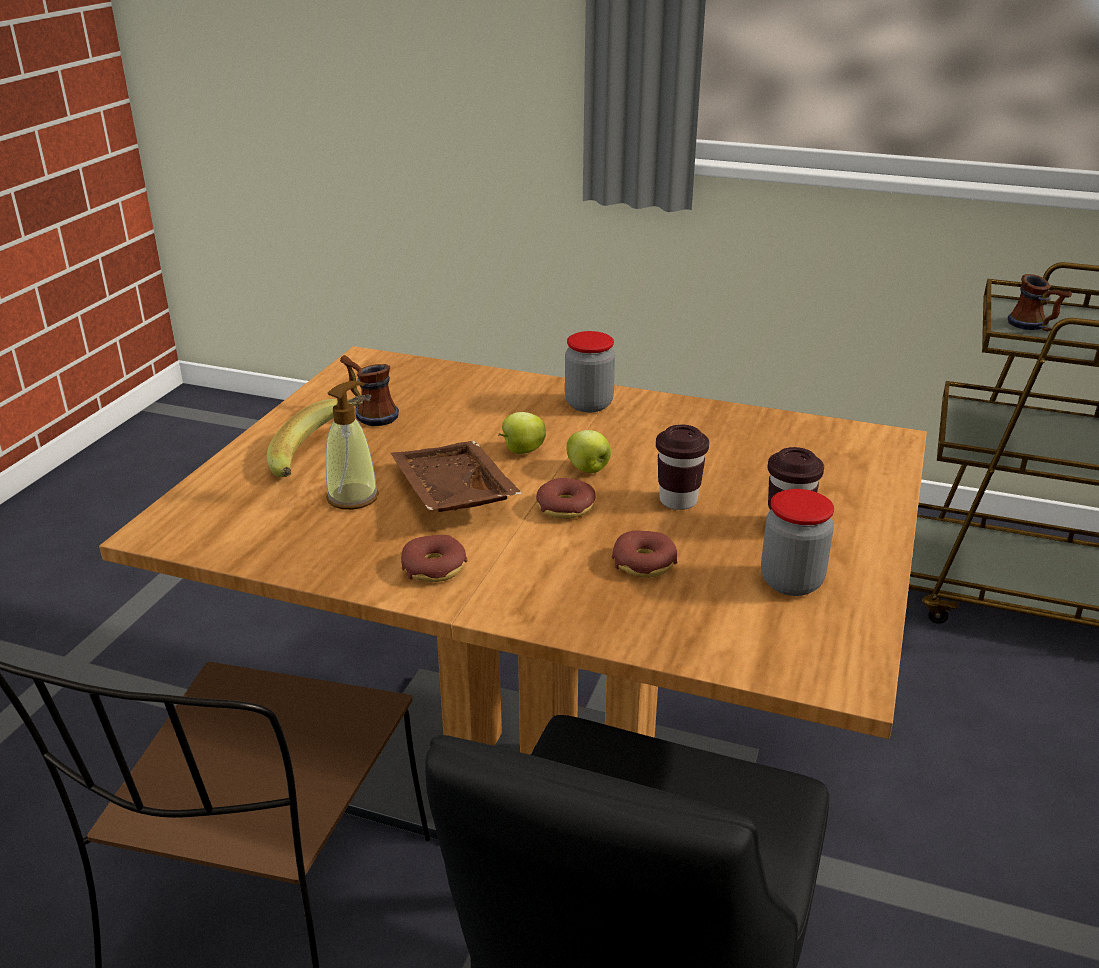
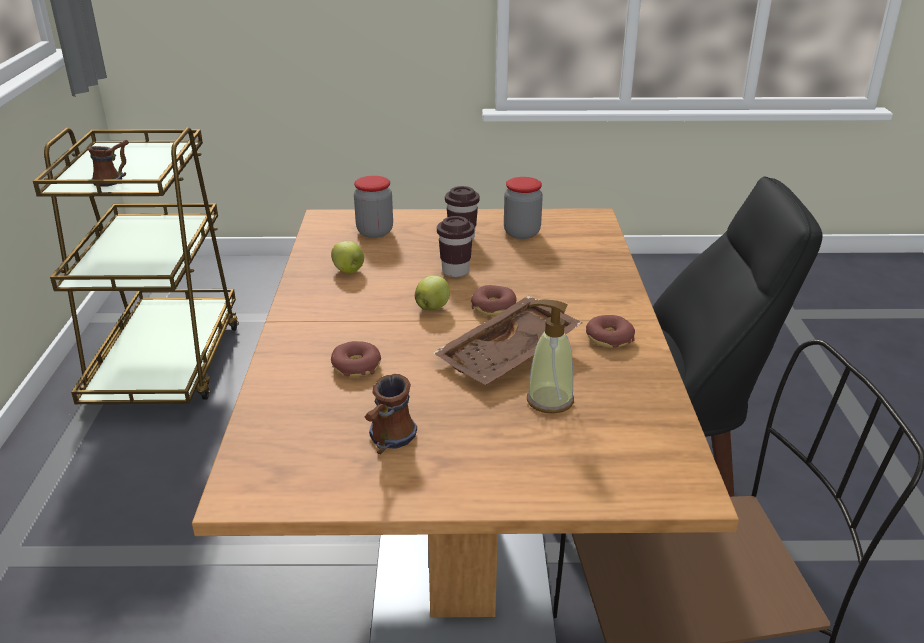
camera: 110 degrees left, 0 degrees up
banana [267,395,371,477] -> none
apple [498,412,546,454] -> apple moved to [331,241,364,273]
jar [565,331,615,412] -> jar moved to [354,176,393,238]
donut [612,530,677,578] -> donut moved to [331,341,381,377]

